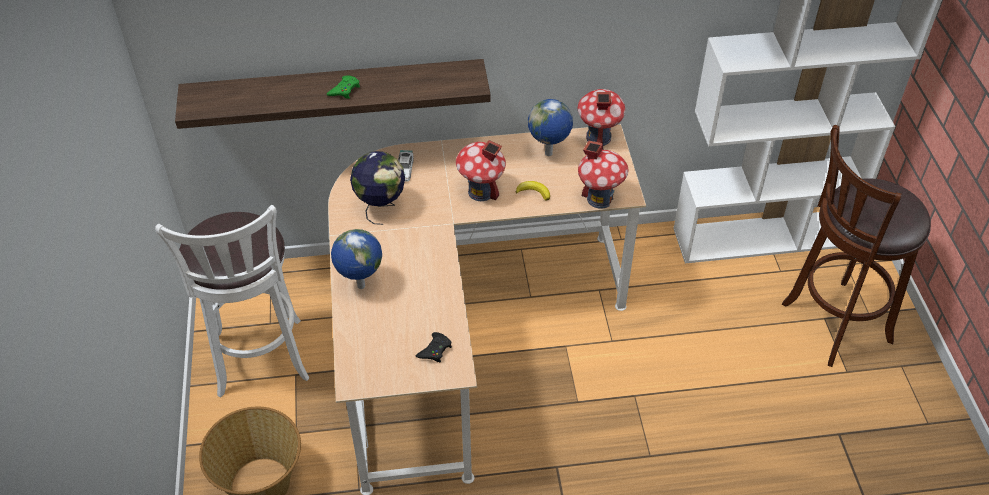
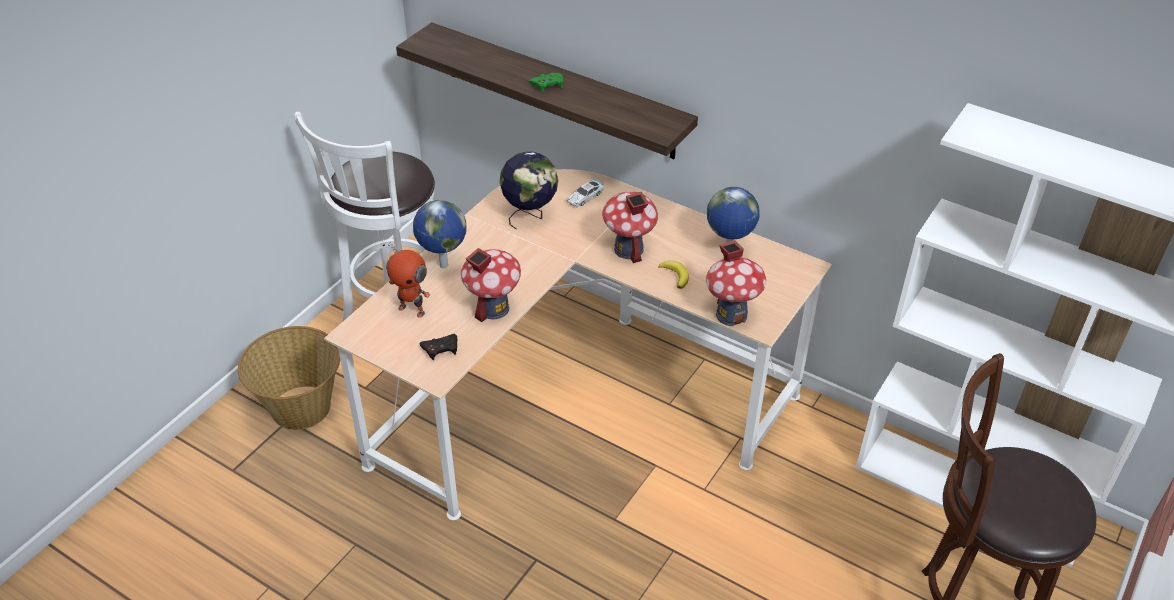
camera: 40 degrees right, 5 degrees down
toy house [578,89,625,150] -> toy house moved to [461,248,521,322]
none -> toy robot [386,241,430,318]

